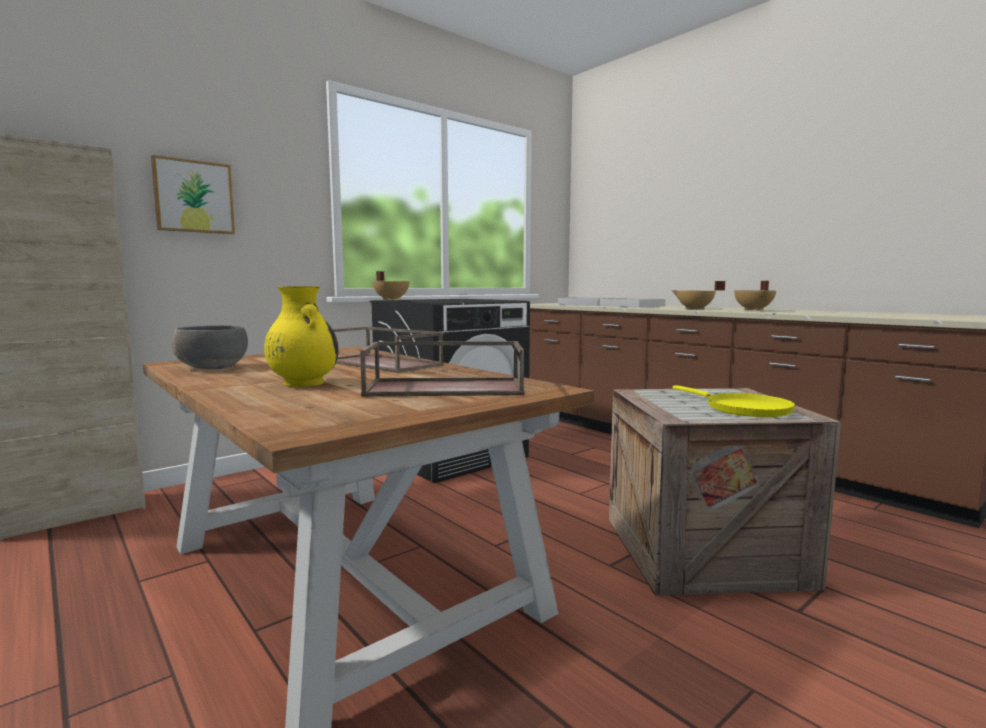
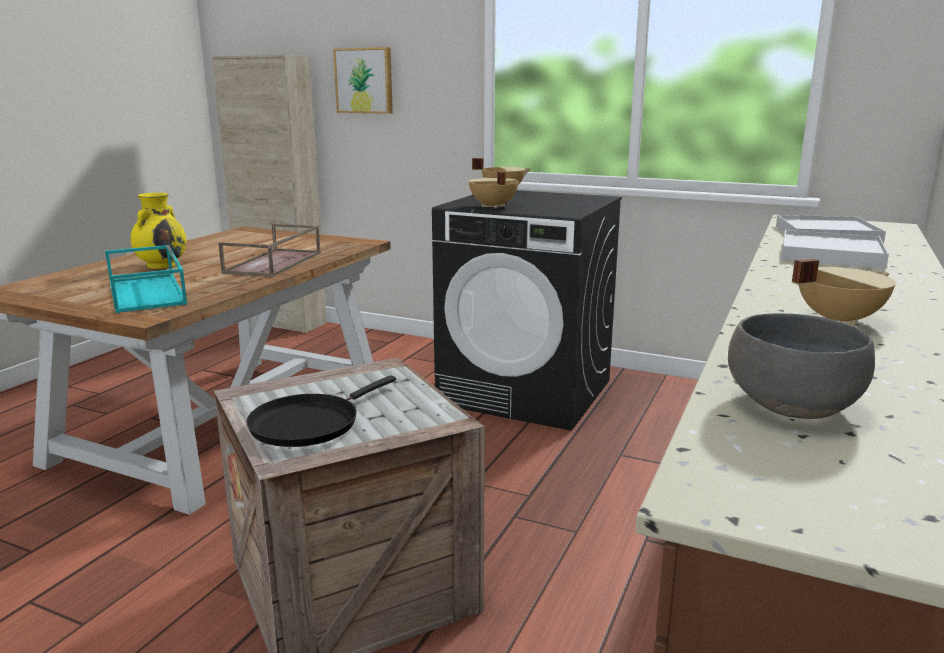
camera: 65 degrees right, 10 degrees up
grey bowl [172,325,248,369] -> grey bowl moved to [728,313,875,419]
brown tray [360,341,524,396] -> turquoise tray [105,245,187,313]
beige cooking pot [671,281,725,310] -> beige cooking pot moved to [468,171,519,208]
yellow frying pan [672,385,796,417] -> black frying pan [246,375,396,447]

